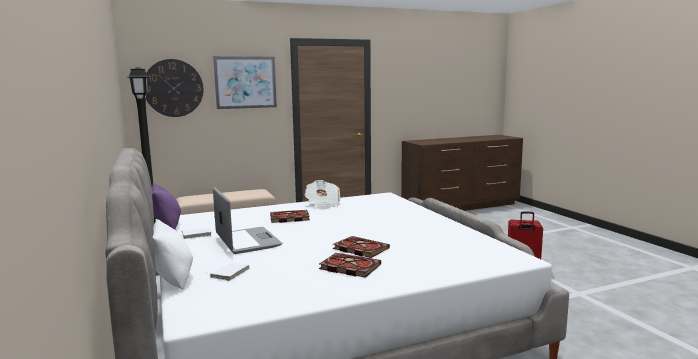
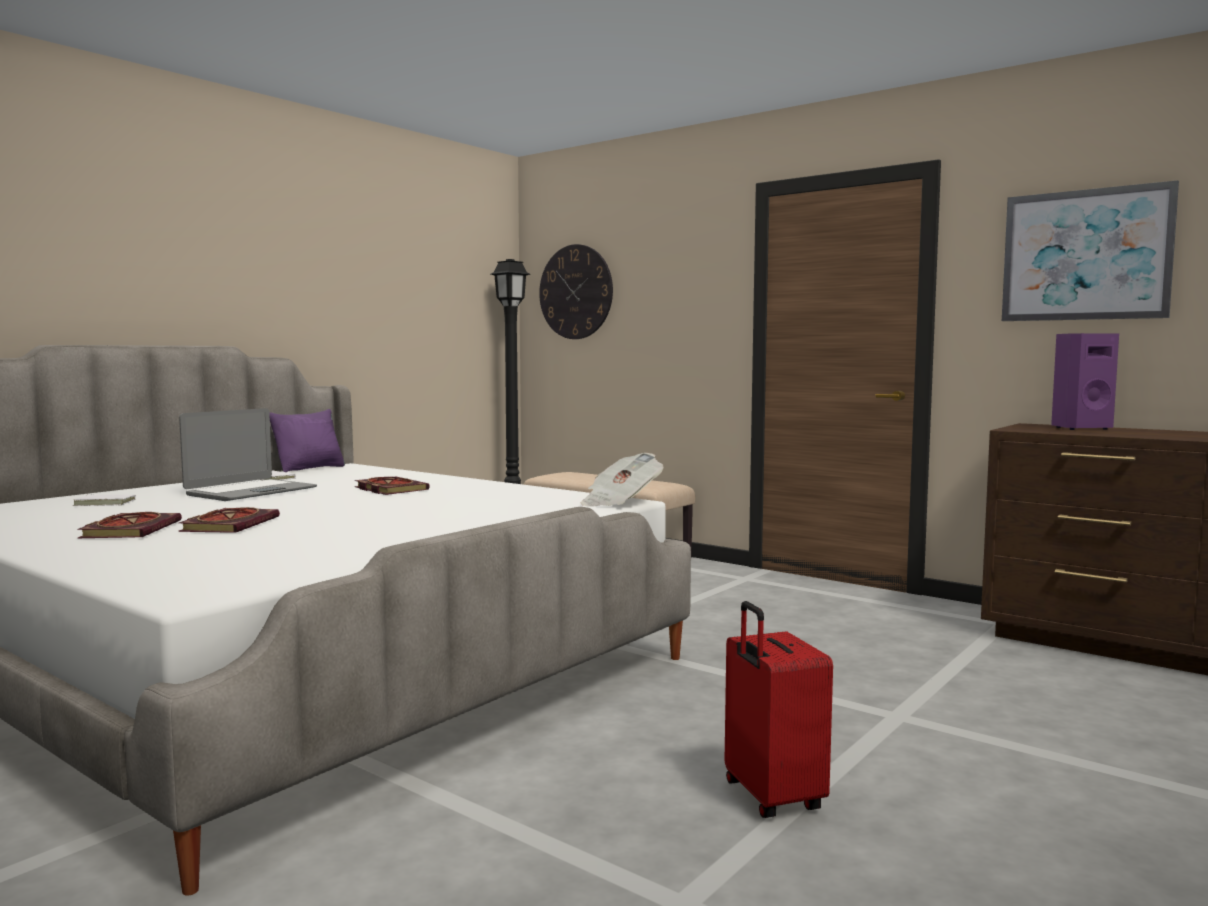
camera: 60 degrees right, 5 degrees down
white pillow [152,219,193,290] -> none
picture [213,56,277,109] -> picture moved to [1002,180,1179,321]
newspaper [305,180,340,210] -> newspaper moved to [581,453,663,507]
none -> purple speaker [1051,333,1119,430]

